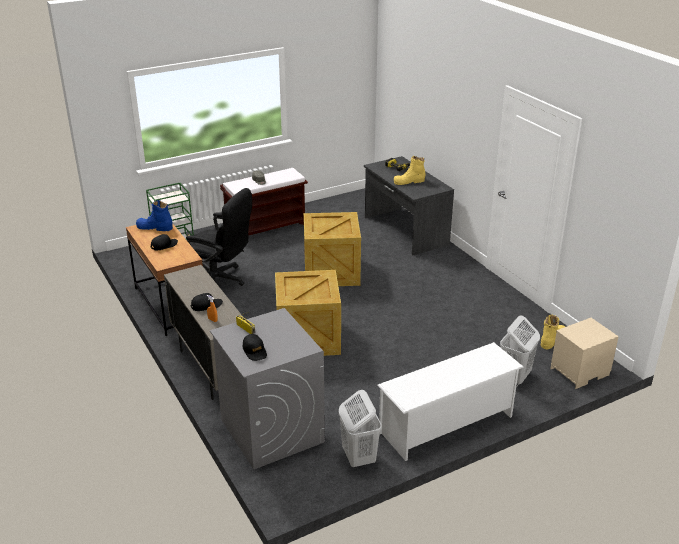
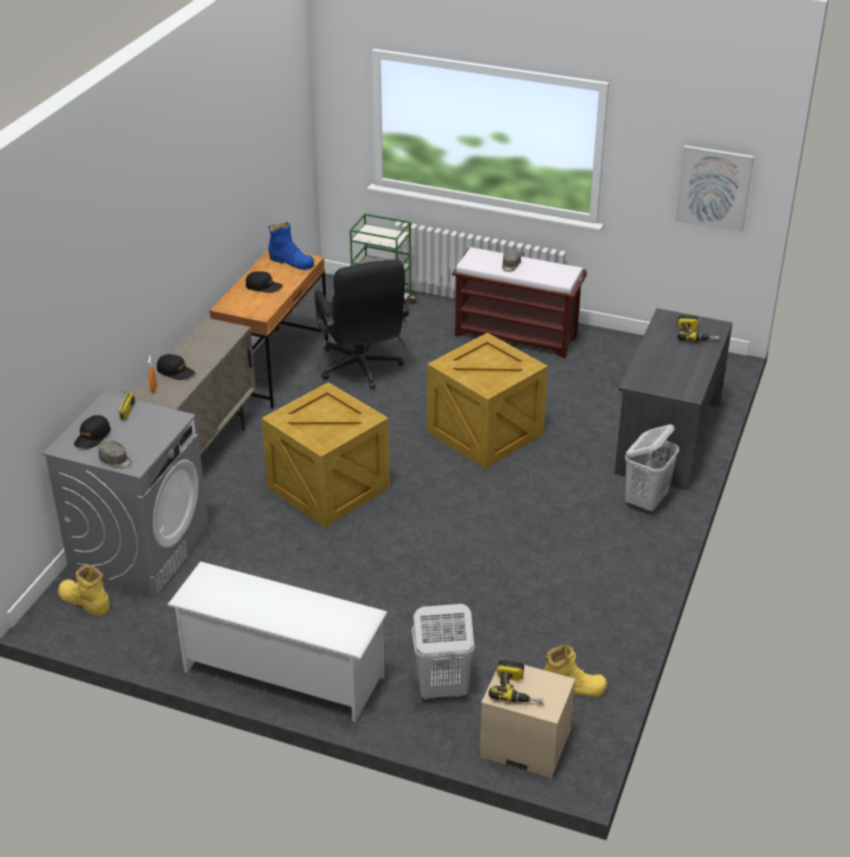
camera: 50 degrees right, 5 degrees up
blue boot [136,200,173,231] -> blue boot turned 150 degrees clockwise [268,222,314,270]
white laundry basket [339,390,382,468] -> white laundry basket moved to [625,424,679,513]
yellow boot [394,156,425,185] -> yellow boot moved to [58,565,110,616]
none -> grey cap [99,440,132,469]
none -> power drill [489,659,543,704]
none -> picture [675,145,754,232]

